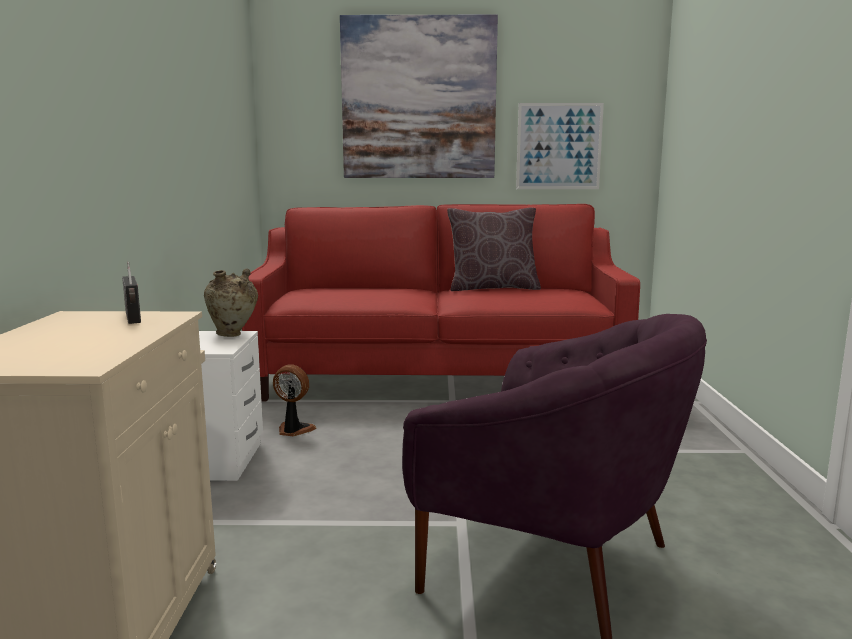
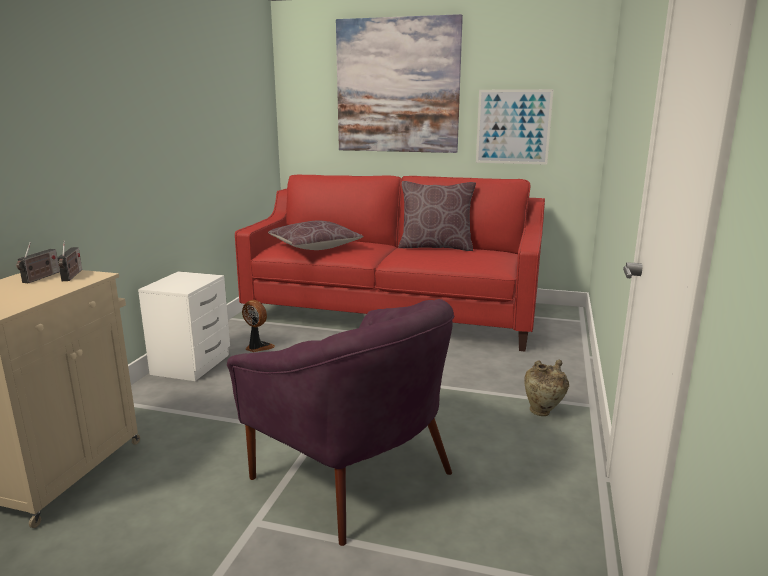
camera: 15 degrees right, 5 degrees up
beige vase [204,268,258,337] -> beige vase moved to [524,359,569,416]
none -> radio [16,242,60,283]
none -> brown pillow [268,221,364,250]

